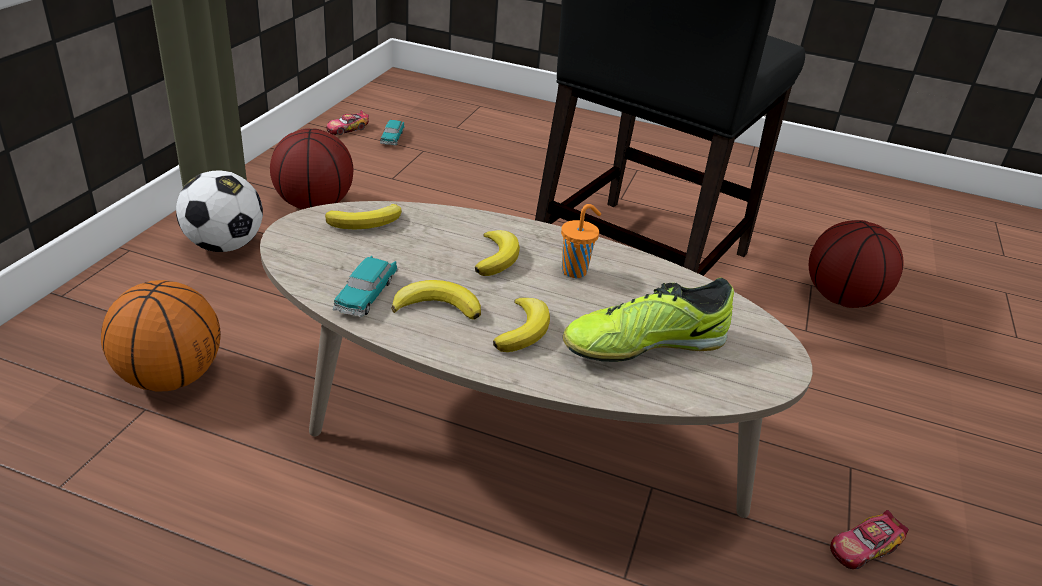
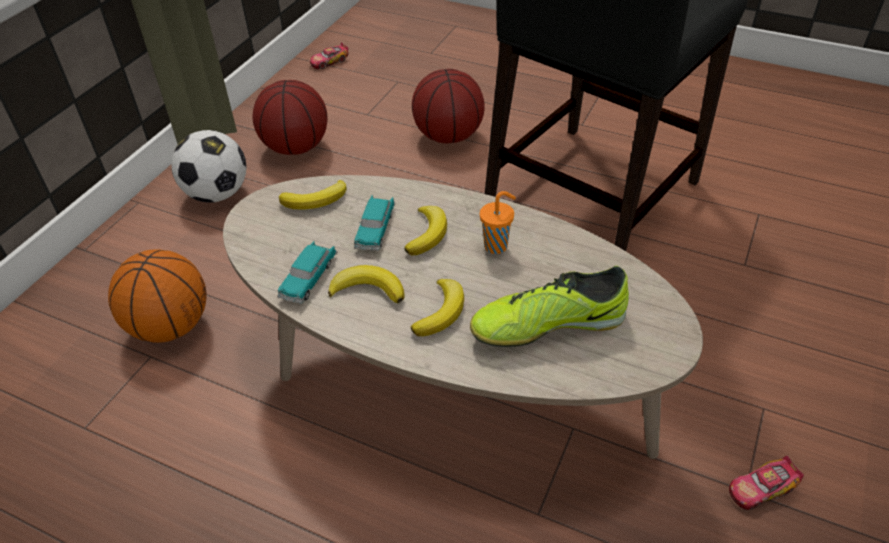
camera: 10 degrees right, 10 degrees up
toy car [380,120,405,145] -> toy car moved to [354,195,395,251]
basketball [809,220,904,308] -> basketball moved to [412,69,485,144]

